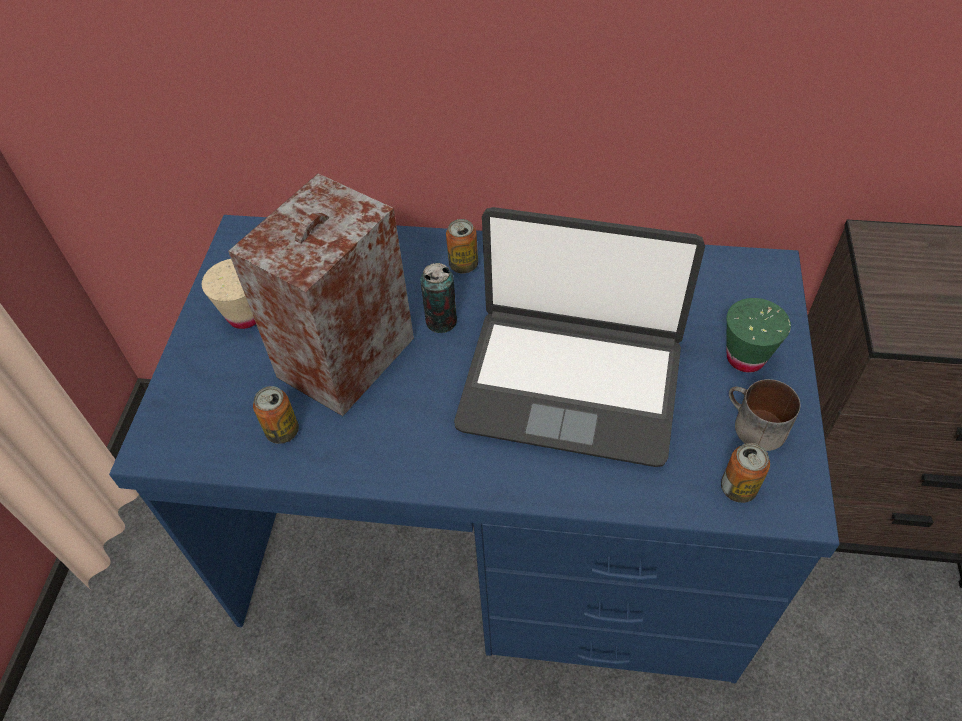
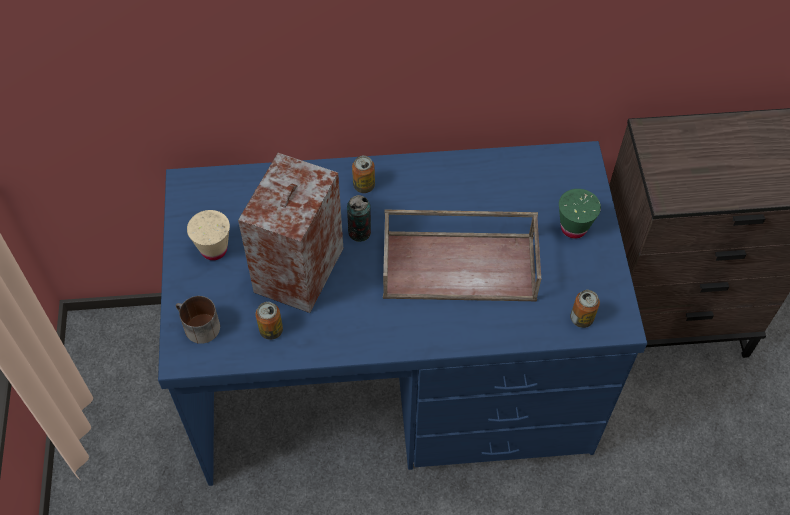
camera: 15 degrees left, 5 degrees up
laptop [454,207,705,467] -> brown tray [383,210,541,301]
mug [729,379,800,451] -> mug moved to [176,296,220,344]

